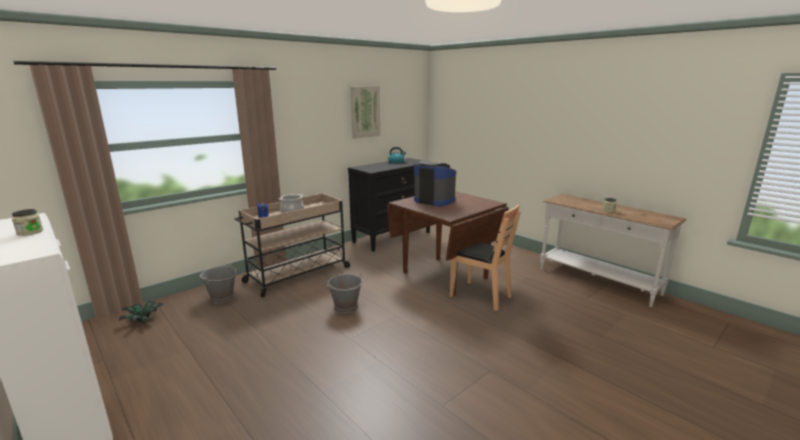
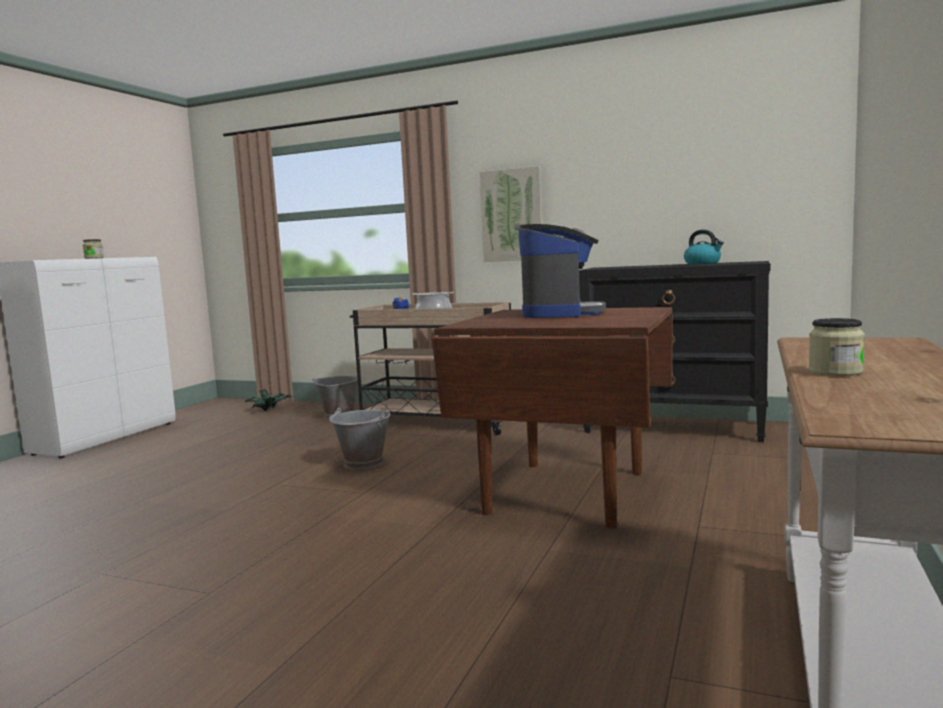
camera: 65 degrees right, 10 degrees down
picture [350,86,380,139] -> picture moved to [480,166,543,262]
brown chair [450,205,521,311] -> none

